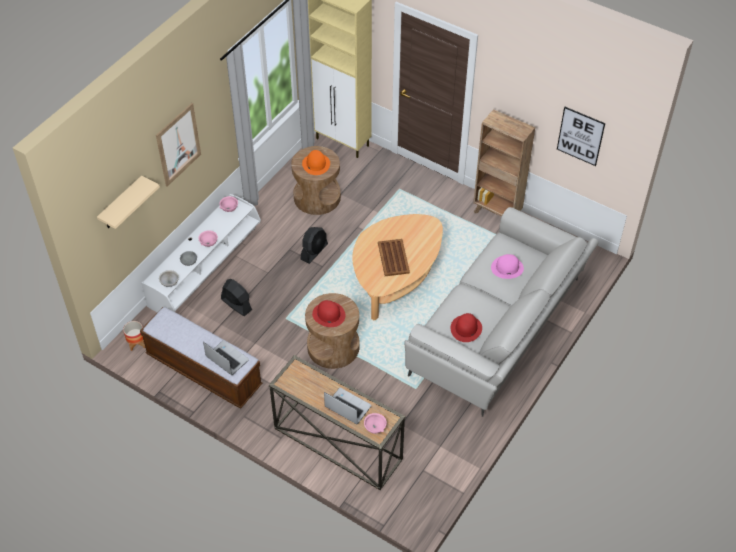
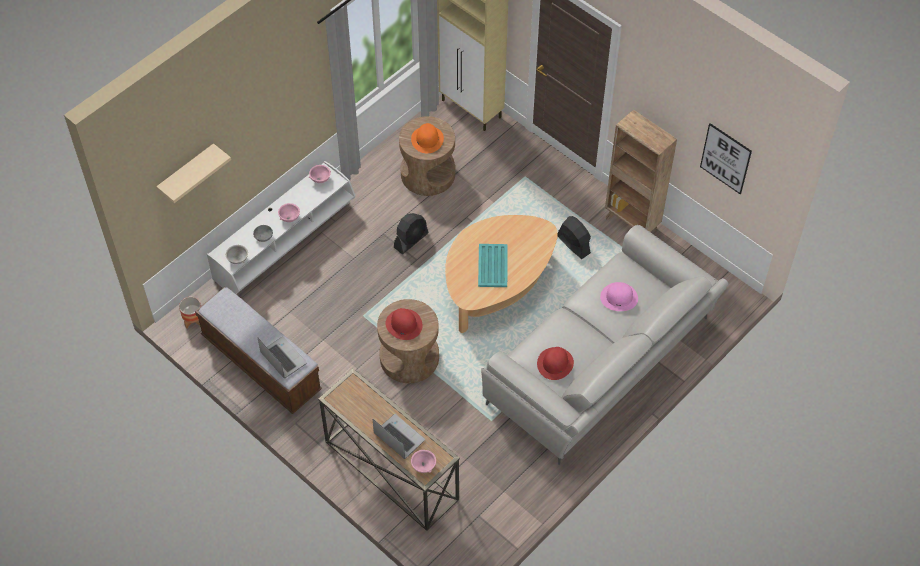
camera: 10 degrees right, 5 degrees up
picture [156,103,201,187] -> none
black fan [221,279,252,316] -> black fan moved to [558,216,591,259]
brown tray [378,239,410,276] -> turquoise tray [478,244,508,287]

